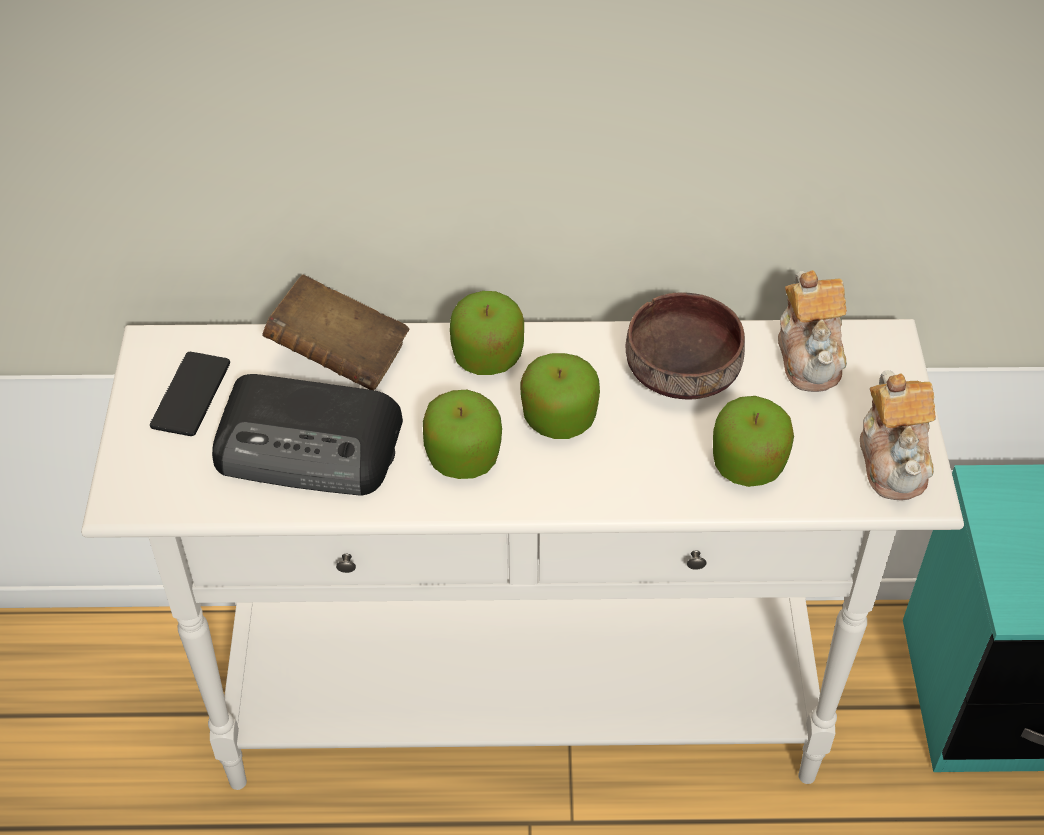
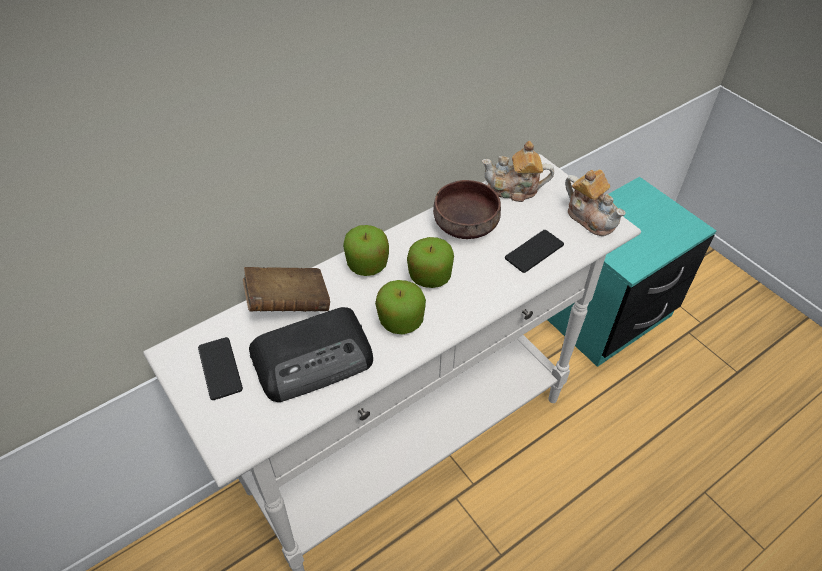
camera: 35 degrees left, 0 degrees up
apple [713,396,794,487] -> phone [505,230,564,273]
teapot [778,270,847,392] -> teapot turned 135 degrees clockwise [482,141,554,202]

